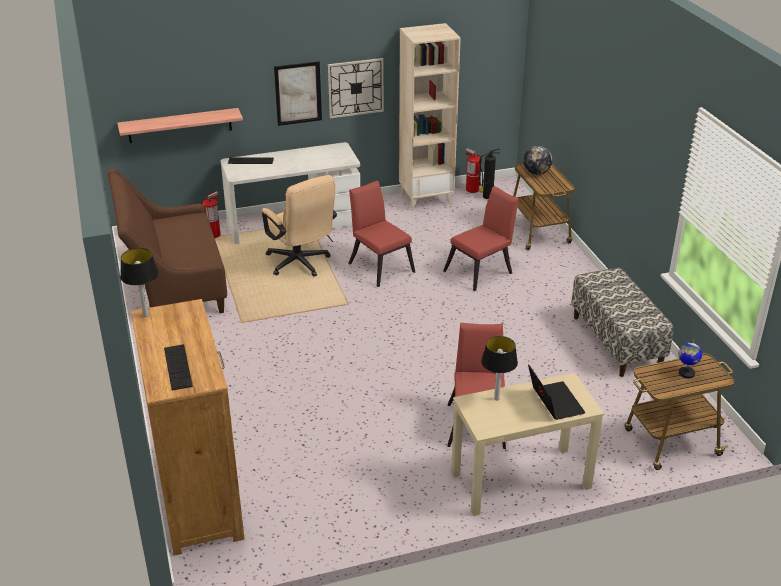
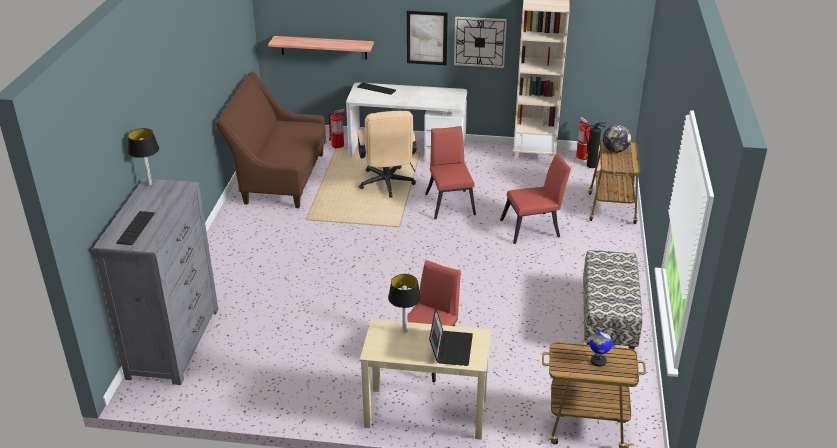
camera: 25 degrees right, 0 degrees up
brown dresser [131,299,245,556] -> grey dresser [93,178,218,385]

